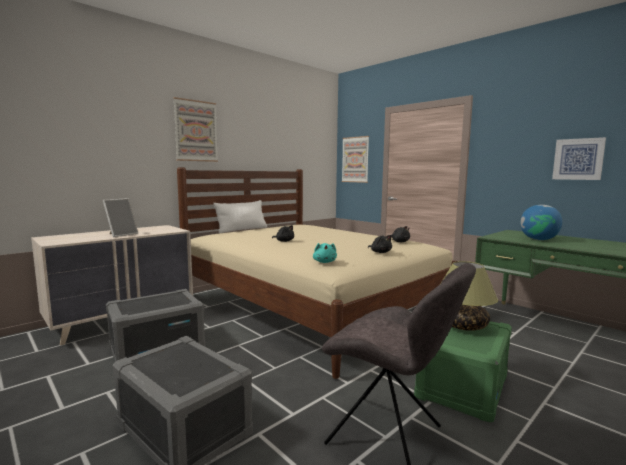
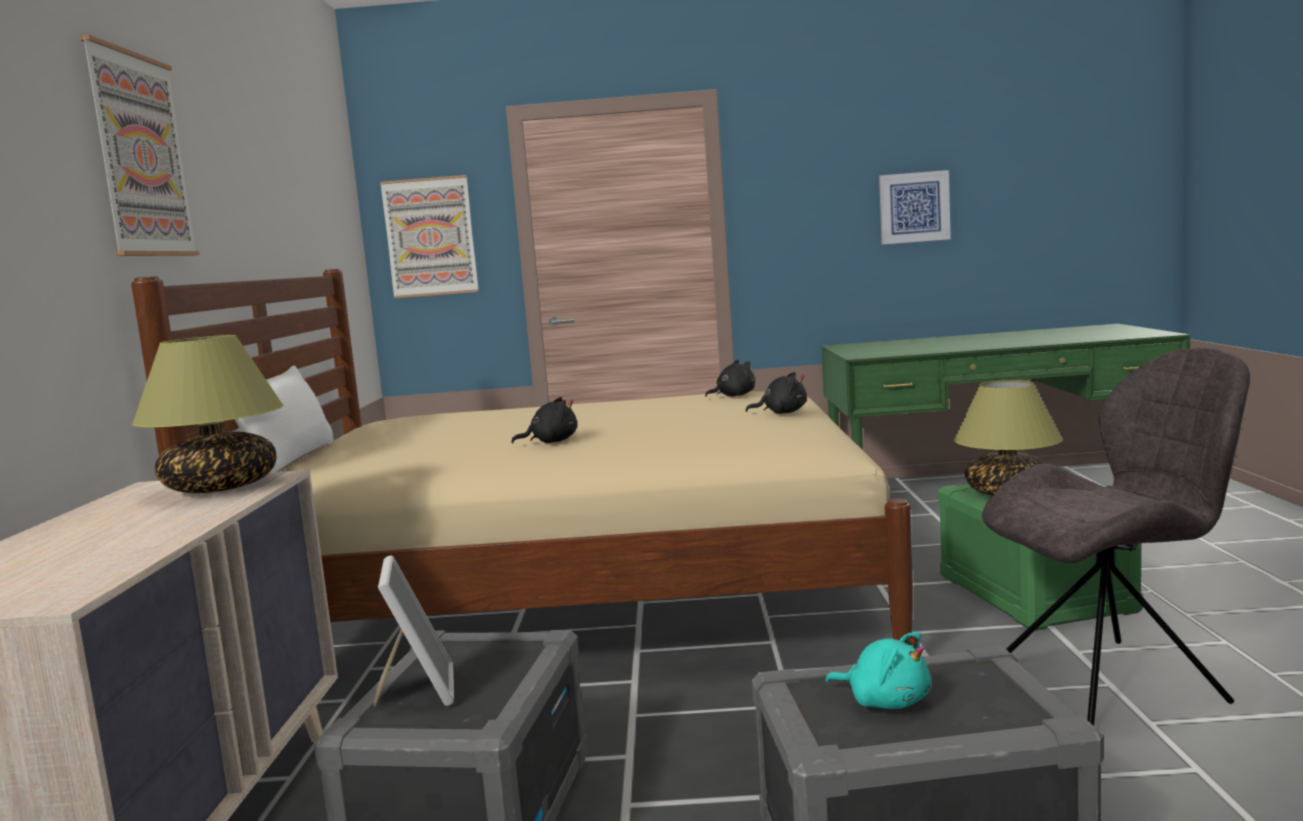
camera: 45 degrees left, 0 degrees up
picture frame [103,198,138,237] -> picture frame moved to [374,555,454,706]
turquoise plush toy [313,243,337,263] -> turquoise plush toy moved to [825,632,931,709]
globe [520,205,562,240] -> none
none -> table lamp [132,335,284,493]

